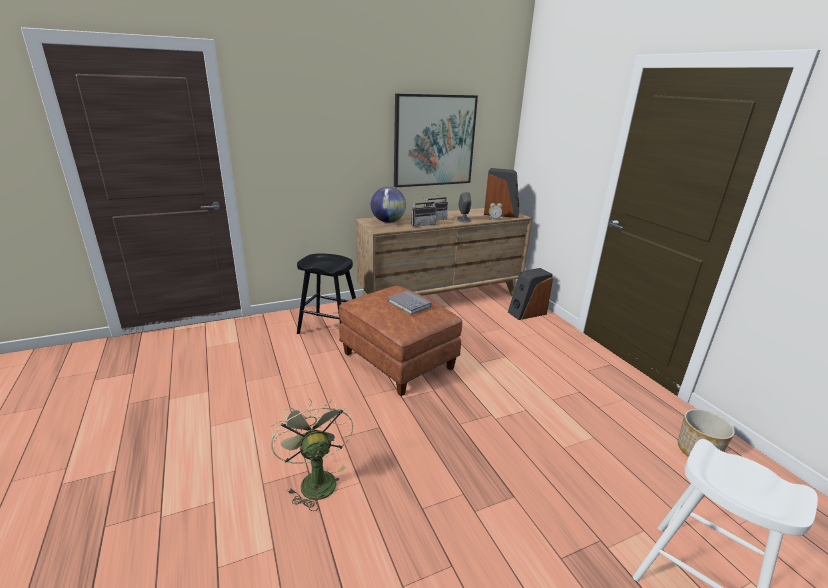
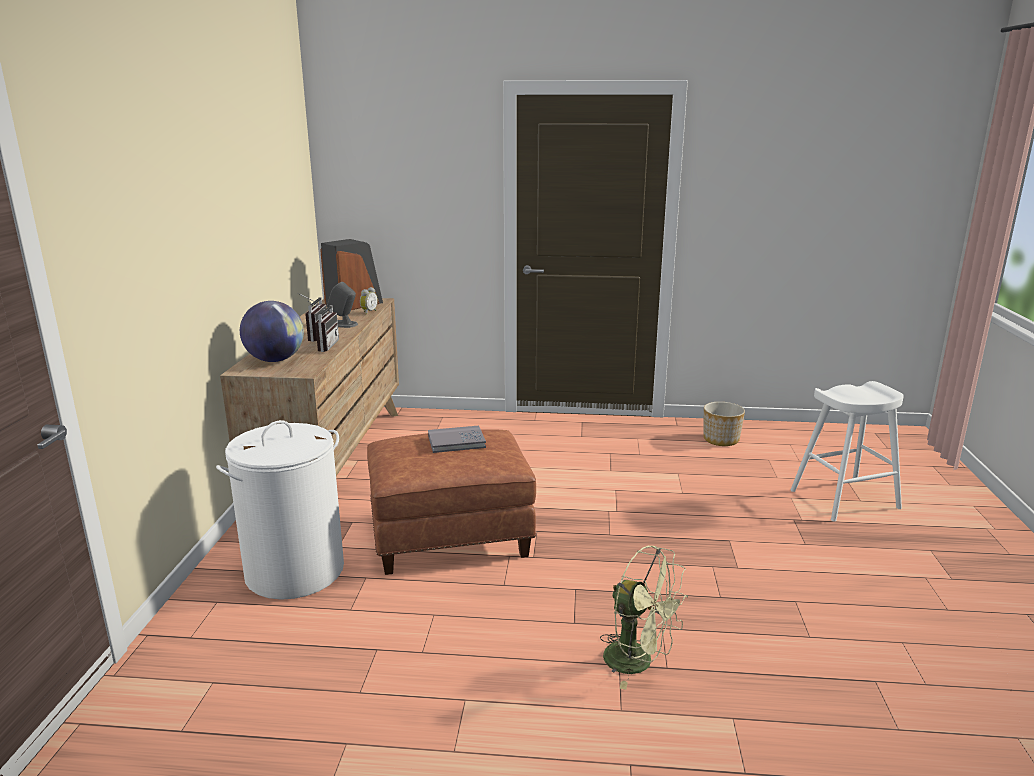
camera: 60 degrees left, 5 degrees down
green fan [271,398,353,511] -> green fan turned 150 degrees counterclockwise [600,546,688,690]
black stool [297,254,356,334] -> white laundry basket [216,420,344,600]
picture [394,94,478,187] -> none
speaker [508,268,553,320] -> none

